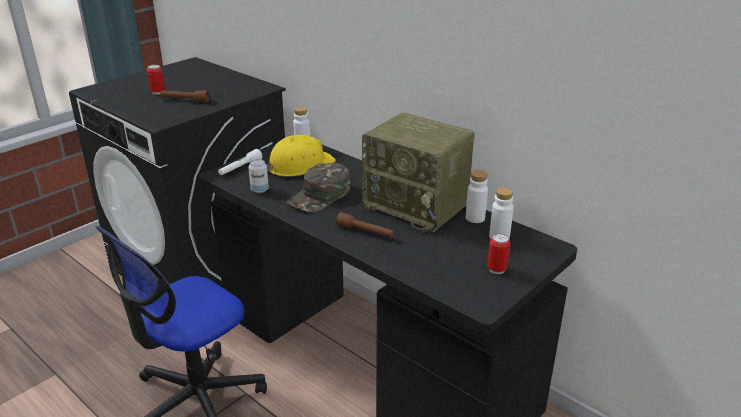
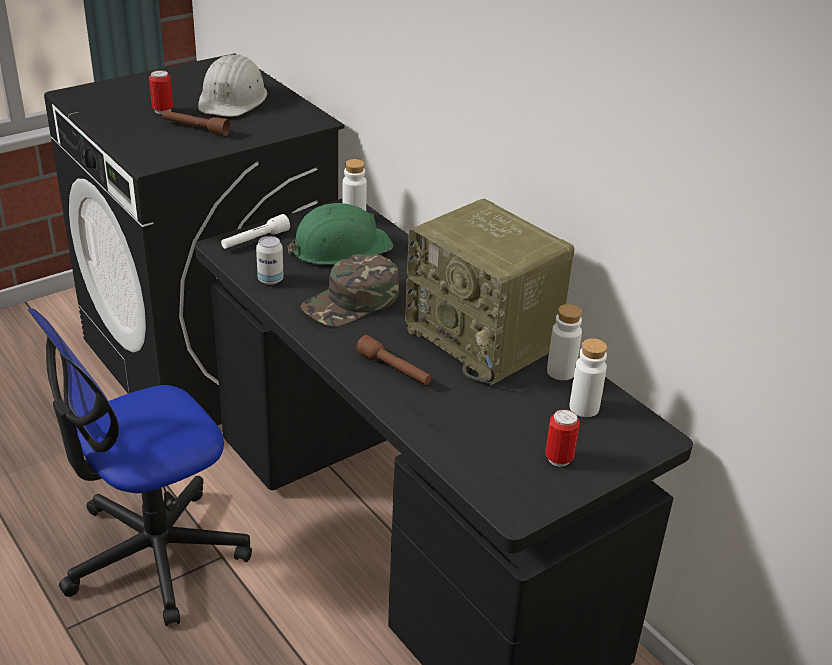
camera: 10 degrees right, 5 degrees up
yellow hard hat [267,135,336,177] -> green hard hat [288,203,393,265]
none -> white hard hat [198,54,267,117]

